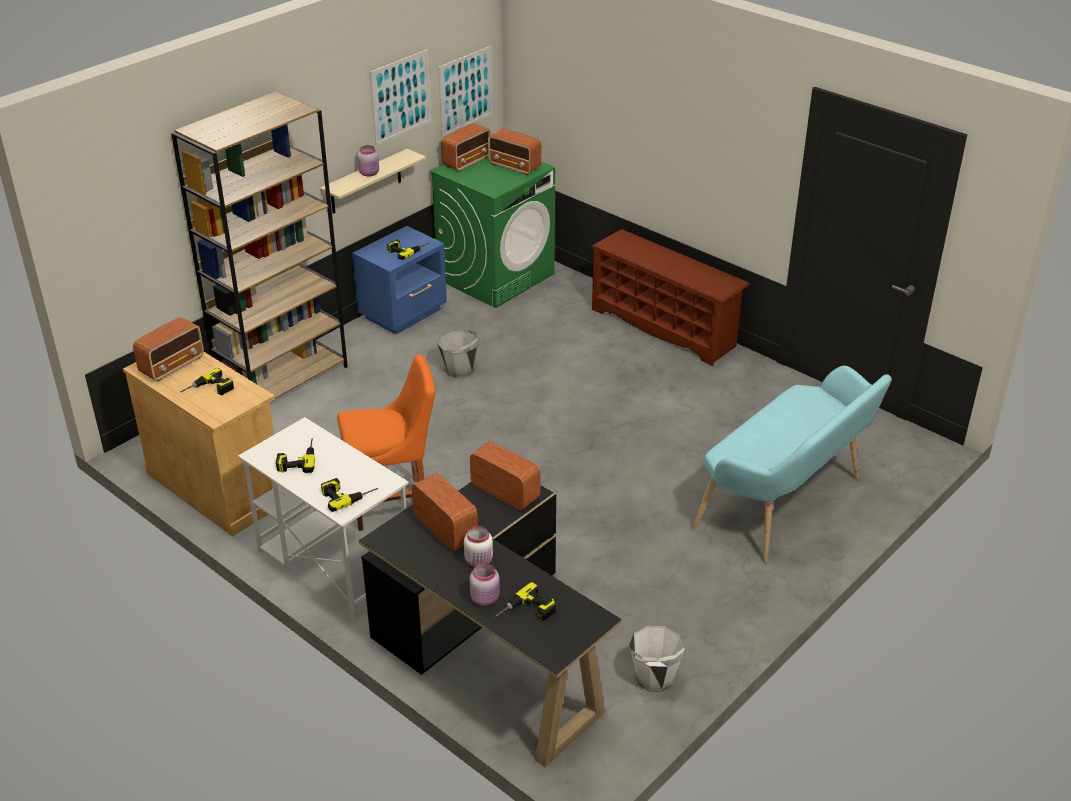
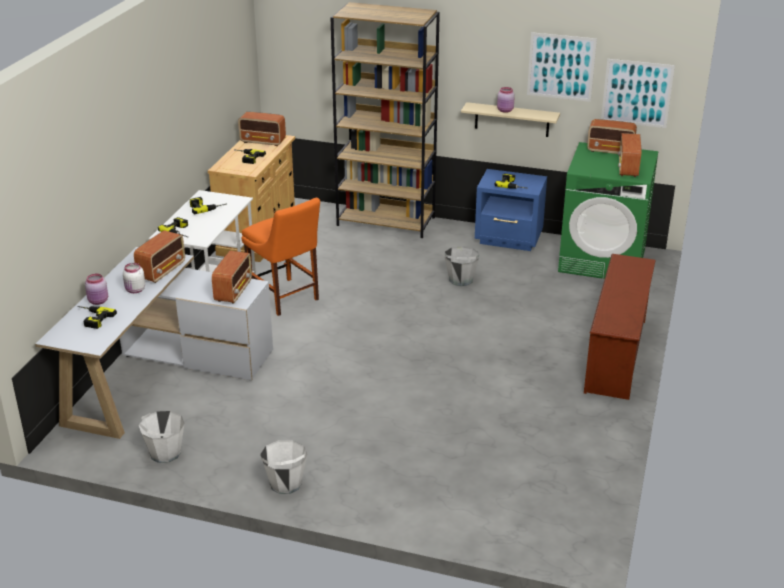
camera: 65 degrees right, 5 degrees down
black desk [359,482,622,767] -> white desk [35,247,273,439]
turquoise bench [692,366,892,563] -> none
none -> white bucket [260,440,307,494]

